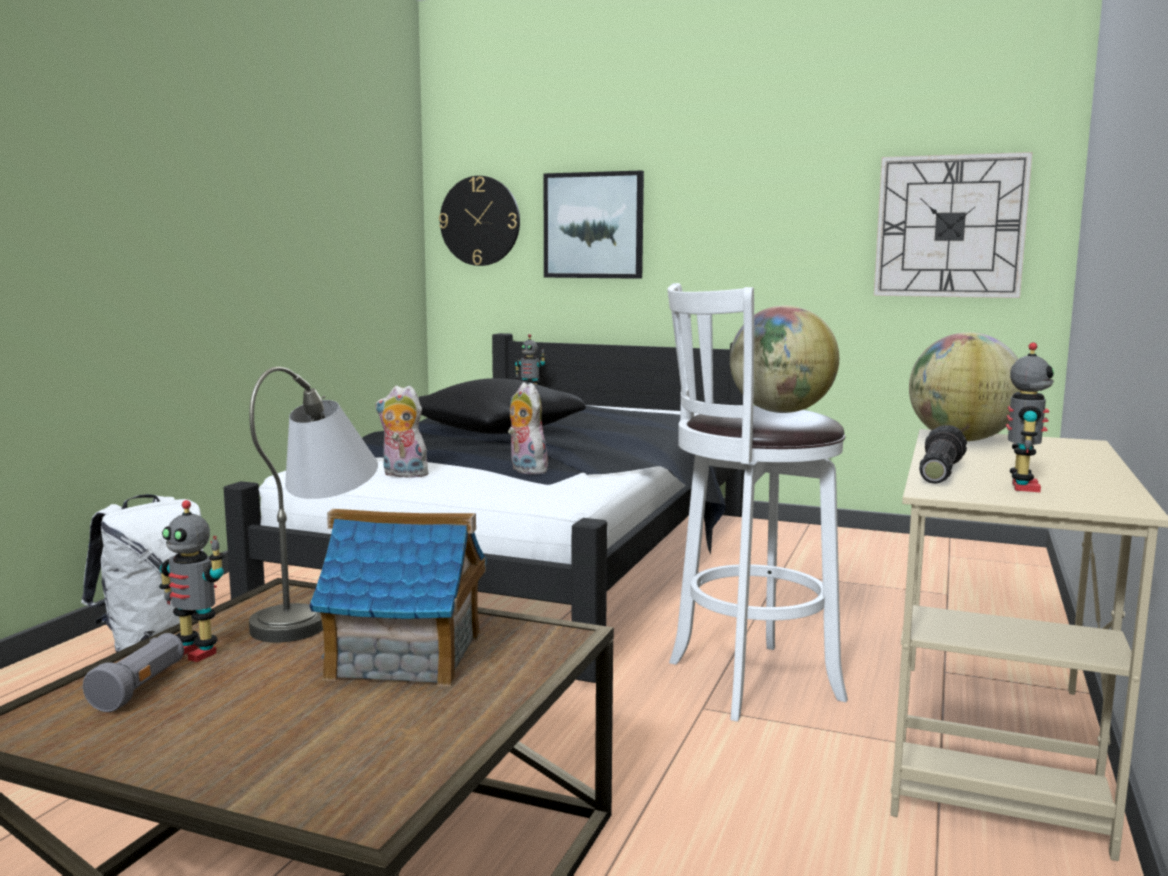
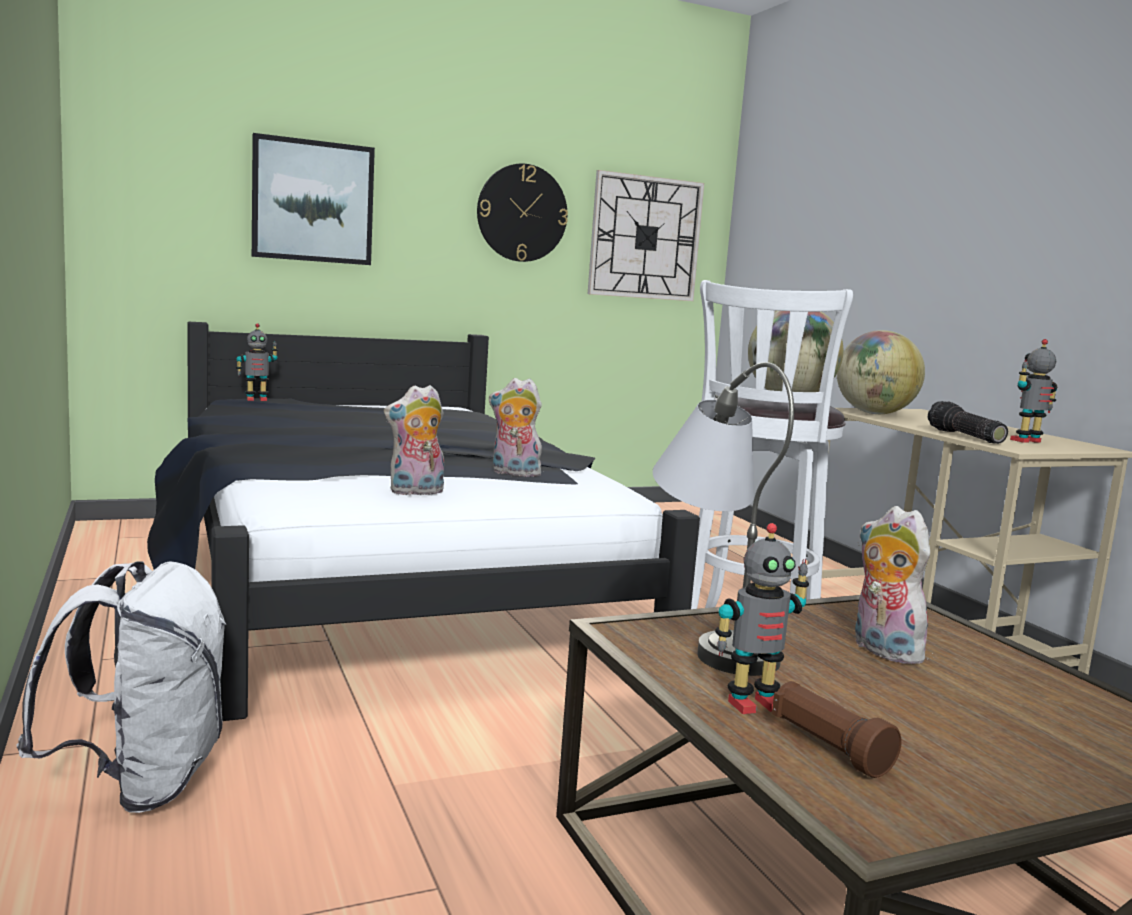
camera: 45 degrees left, 0 degrees up
grey flashlight [83,633,184,712] -> brown flashlight [772,681,902,778]
toy house [309,509,487,687] -> plush toy [855,506,931,664]
black pillow [418,378,586,434] -> none
wall clock [439,176,520,266] -> wall clock moved to [477,164,568,262]
toy robot [1006,342,1054,492] -> toy robot turned 90 degrees counterclockwise [1010,339,1057,443]

